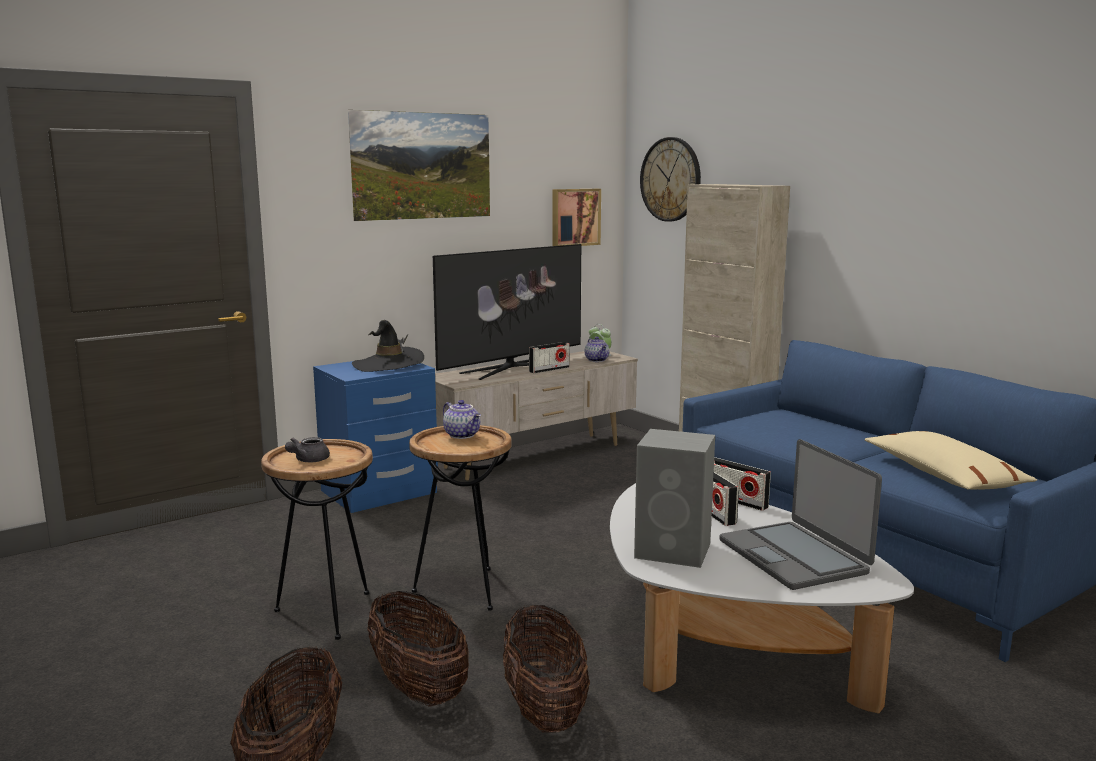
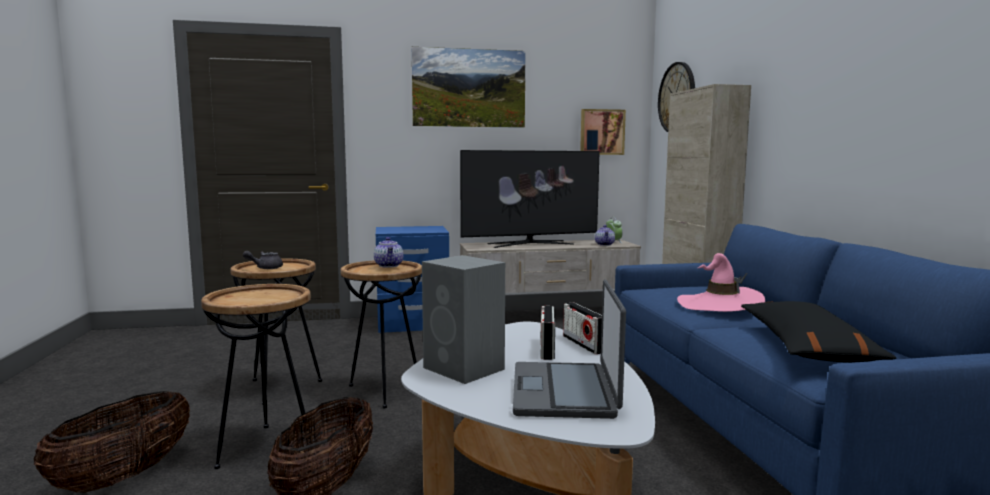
camera: 25 degrees right, 5 degrees down
black hat [352,320,424,372] -> none
basket [367,591,469,707] -> brown side table [201,284,313,469]
radio [529,342,569,373] -> none
beige pillow [865,431,1037,490] -> black pillow [741,301,896,363]
none -> pink hat [677,253,765,312]

